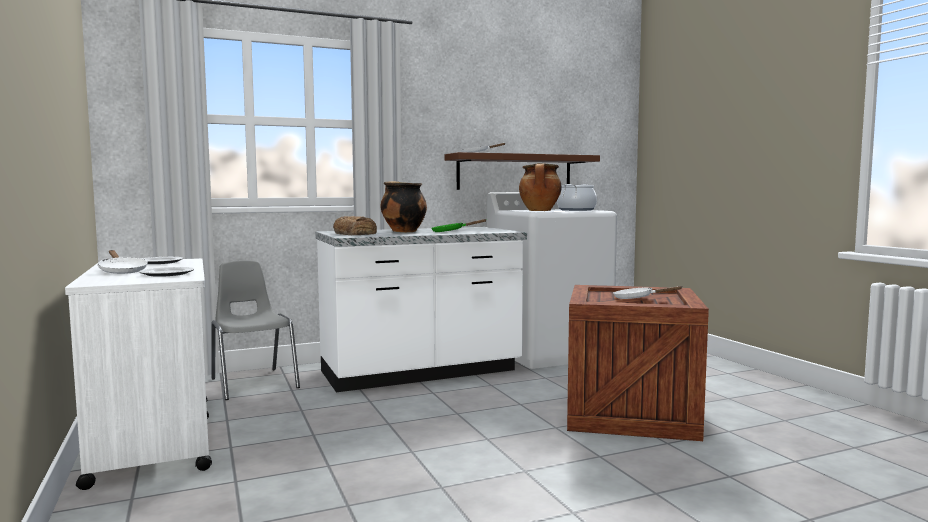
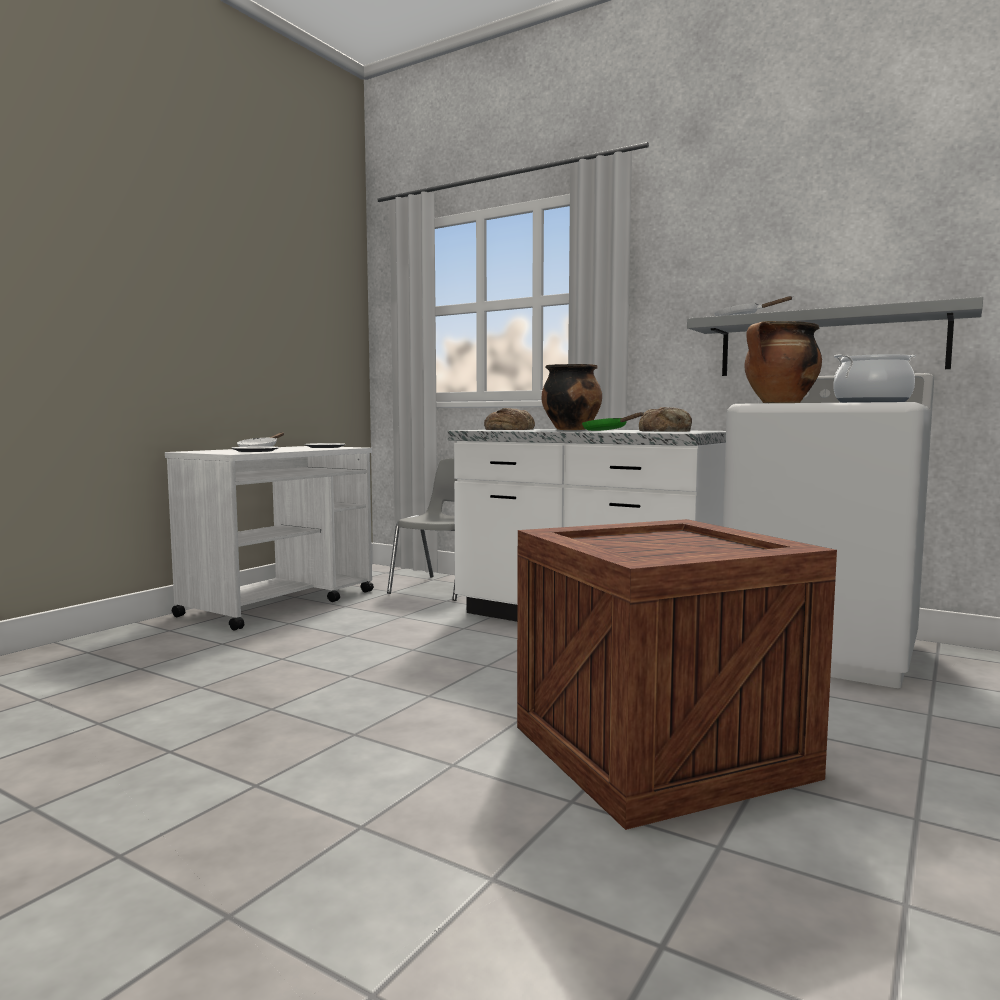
camera: 55 degrees right, 0 degrees up
brown shelf [444,152,600,190] -> grey shelf [687,297,983,376]
white frying pan [613,286,682,299] -> none
none -> bread [639,407,692,431]

